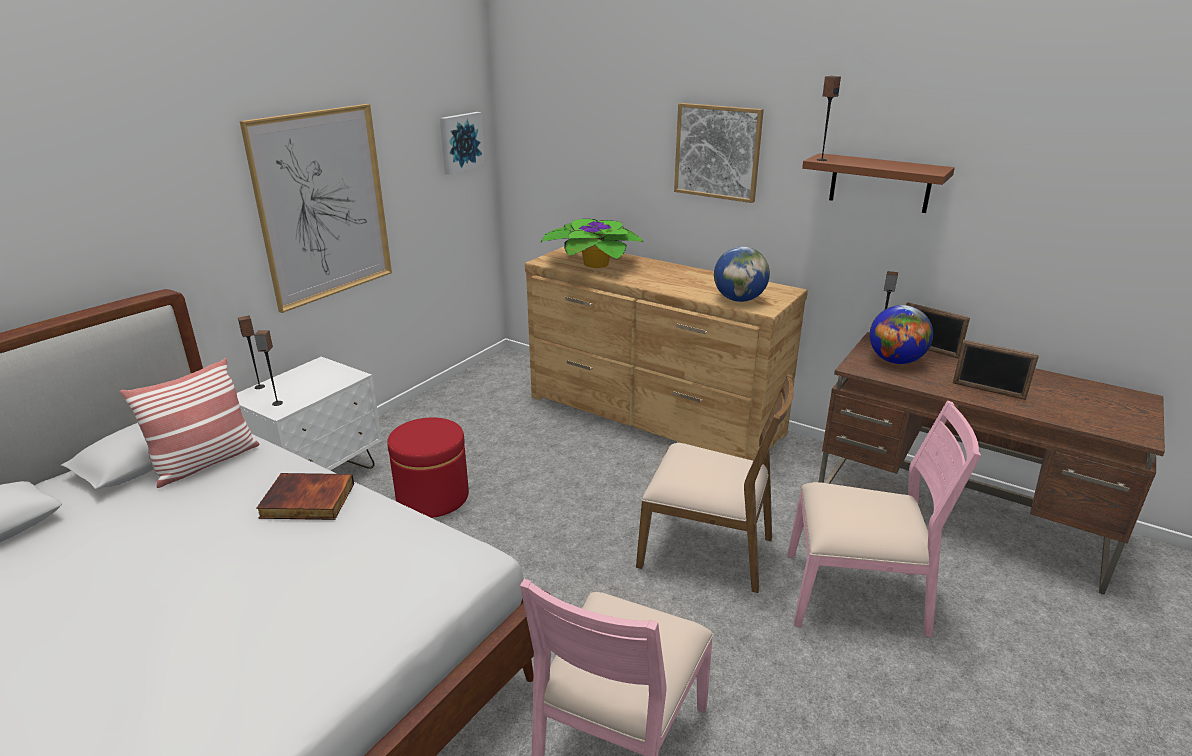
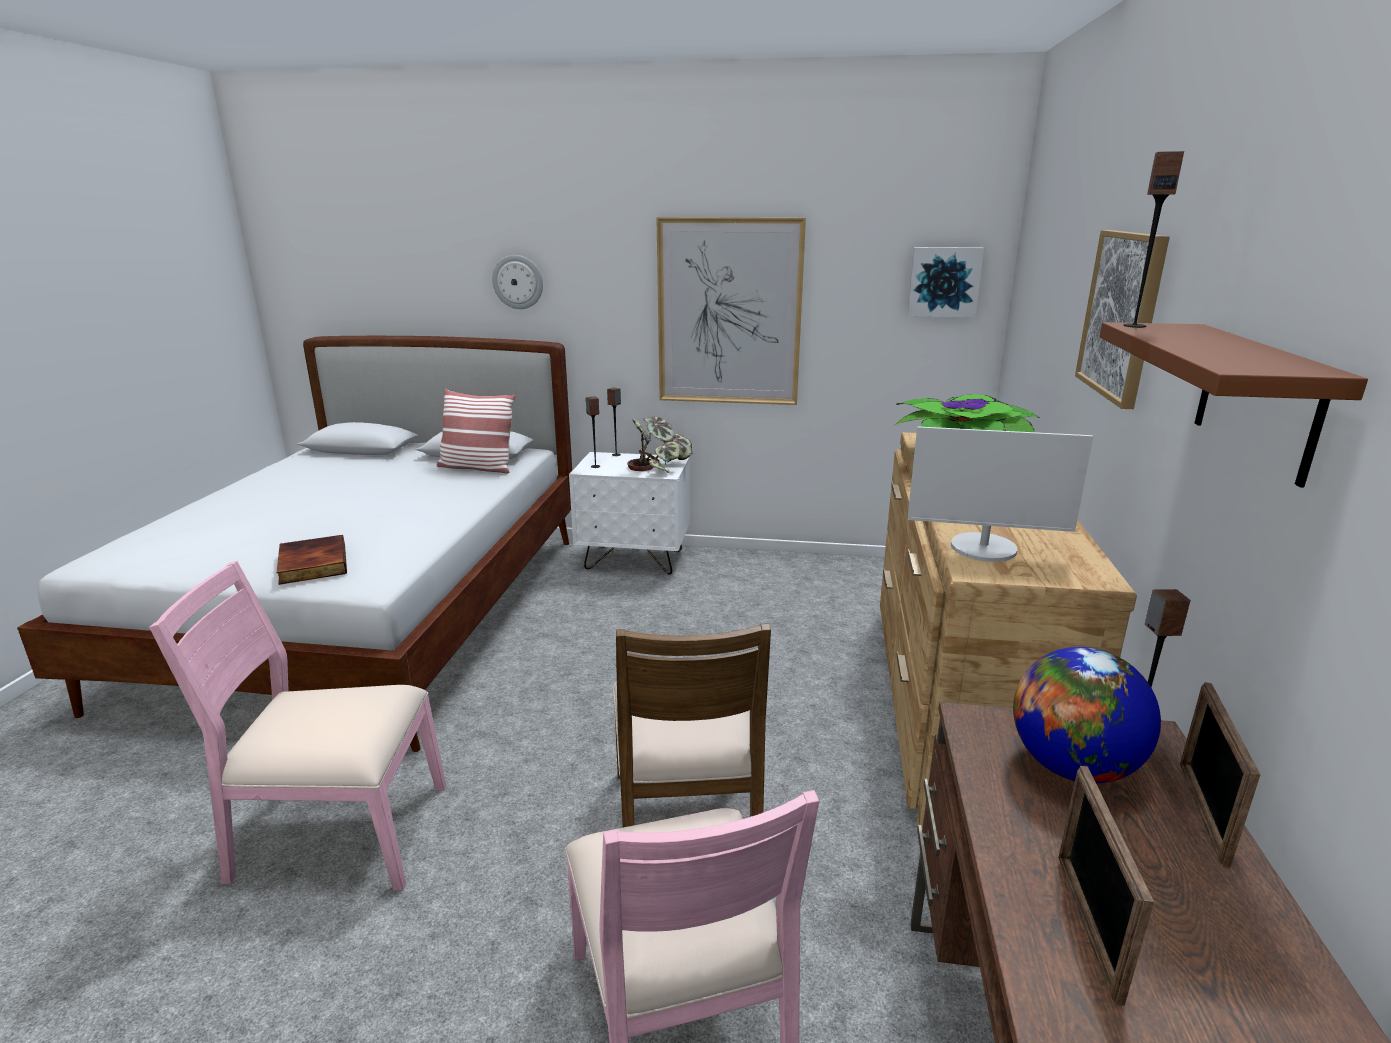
camera: 65 degrees right, 5 degrees down
book [256,473,354,520] -> book moved to [276,535,347,585]
red ottoman [387,417,469,518] -> none
globe [714,246,770,302] -> monitor [907,426,1093,562]
none -> wall clock [492,255,543,309]
none -> potted plant [627,416,693,473]

